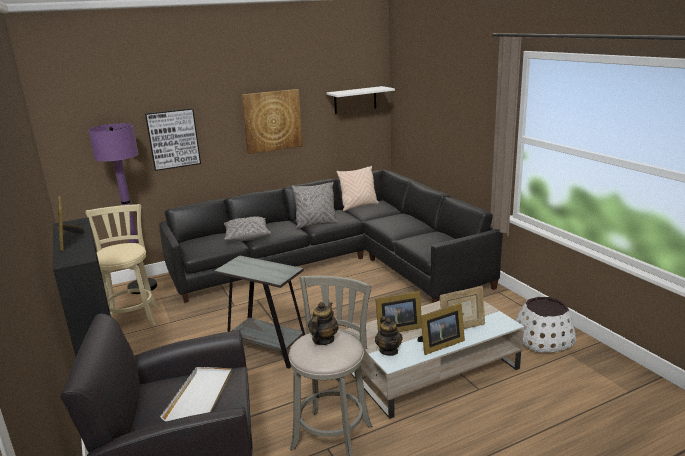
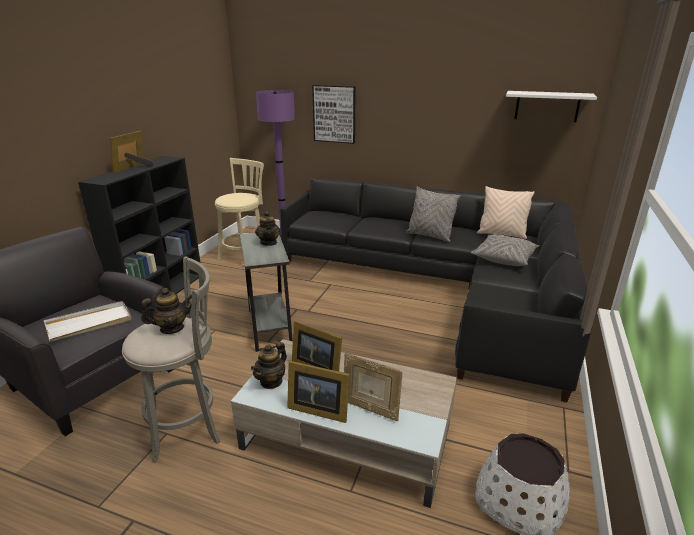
camera: 45 degrees right, 5 degrees up
grey pillow [224,217,271,241] -> grey pillow moved to [471,234,539,266]
picture [242,89,303,154] -> none
none -> teapot [255,211,281,246]

